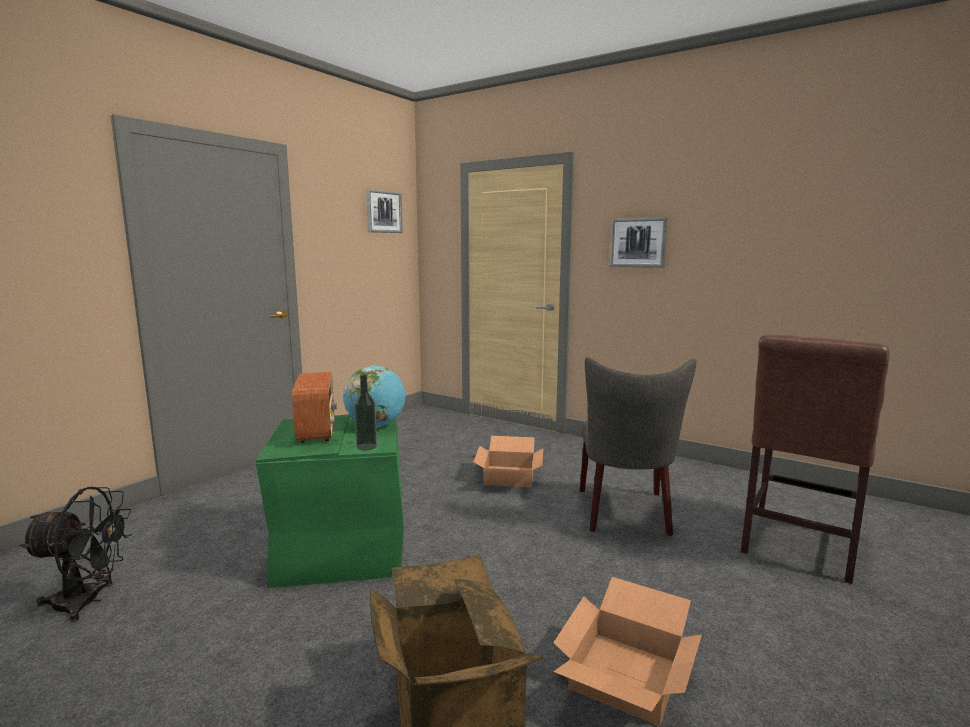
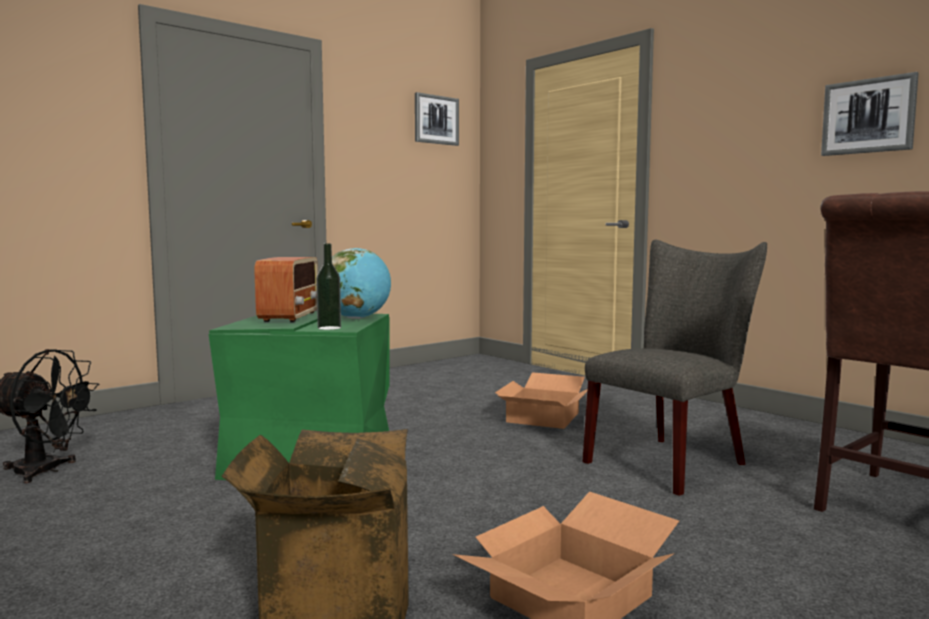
camera: 15 degrees right, 5 degrees down
grey chair [580,357,697,536] -> grey chair turned 150 degrees counterclockwise [582,240,767,496]
picture [610,217,668,268] -> picture moved to [821,72,919,156]

